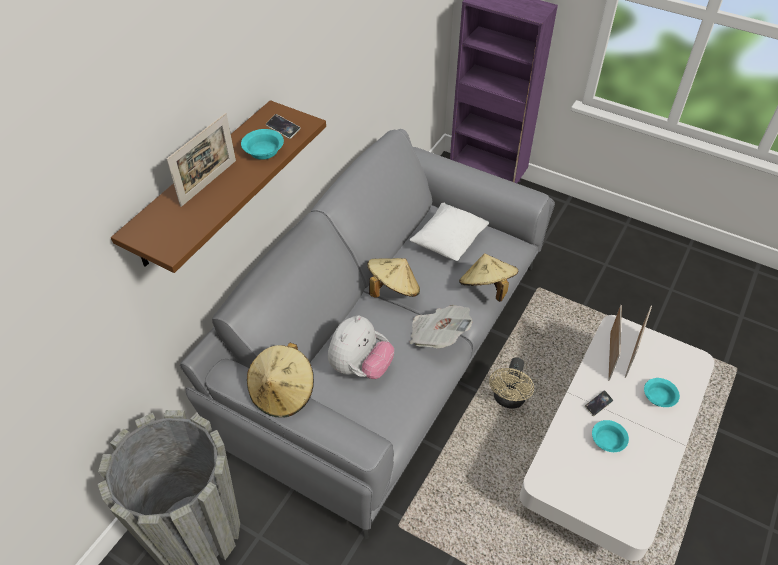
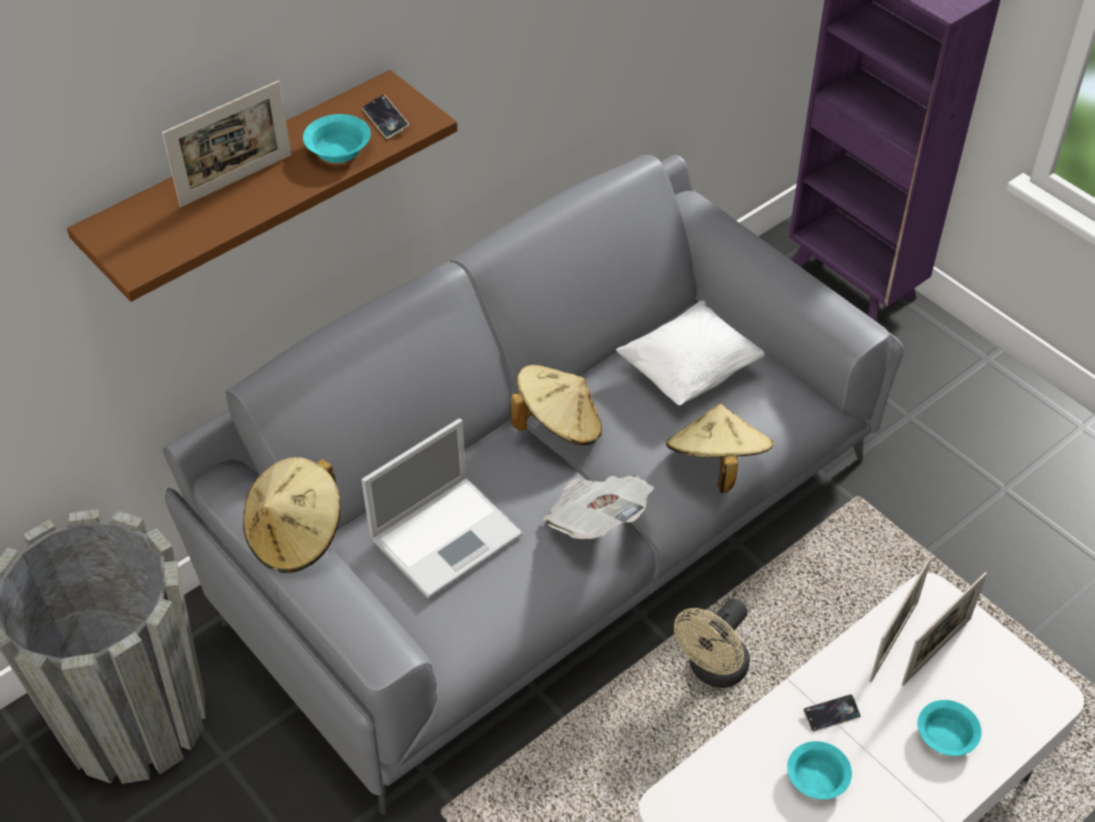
camera: 20 degrees right, 0 degrees up
plush toy [328,315,394,379] -> laptop [361,419,523,598]

